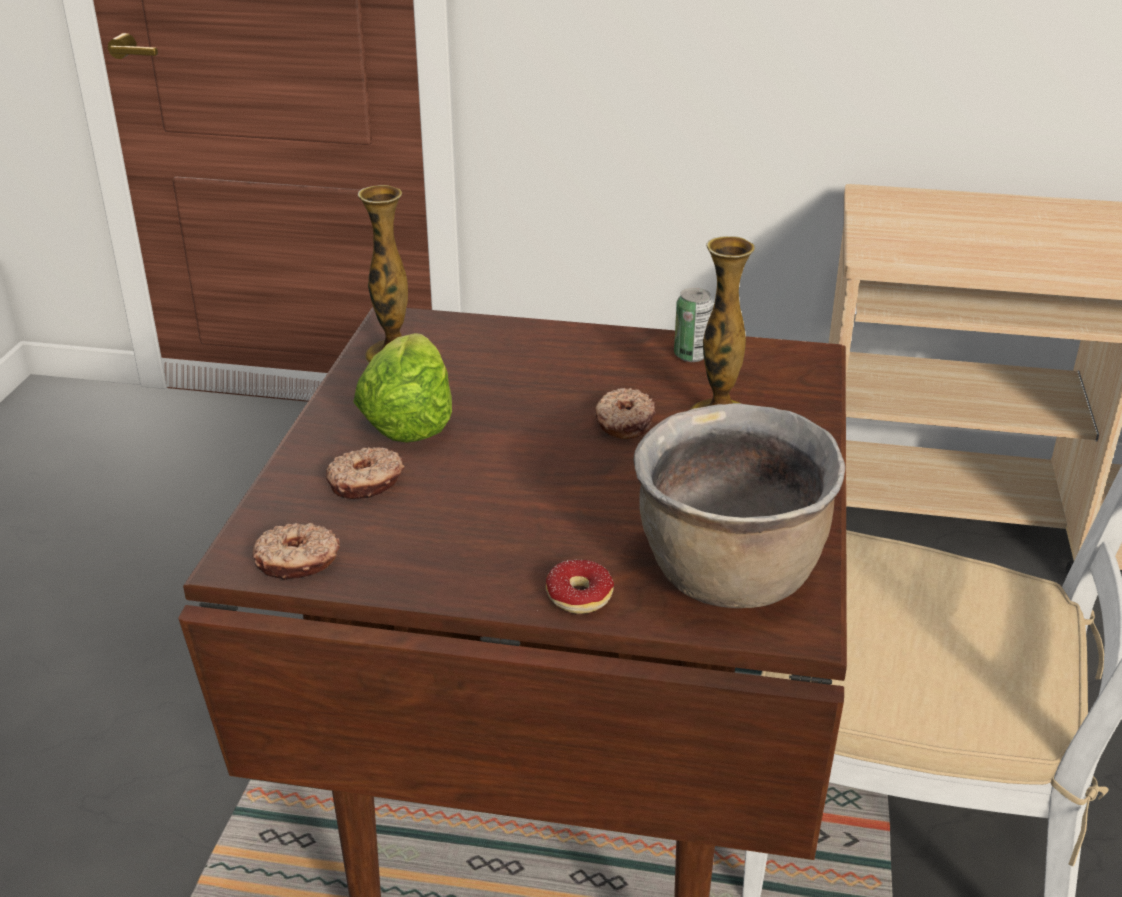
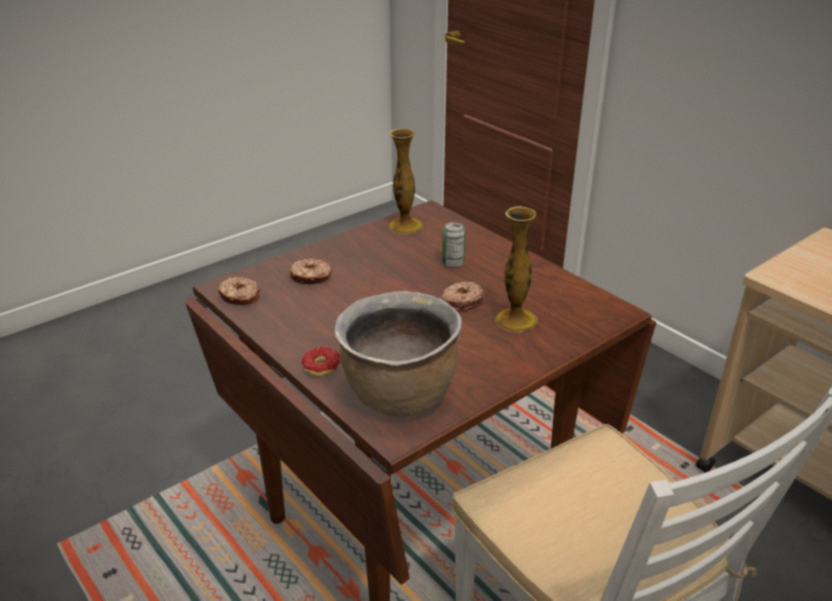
camera: 40 degrees right, 0 degrees up
lettuce [353,333,452,443] -> none
can [674,288,713,362] -> can moved to [442,222,465,268]

